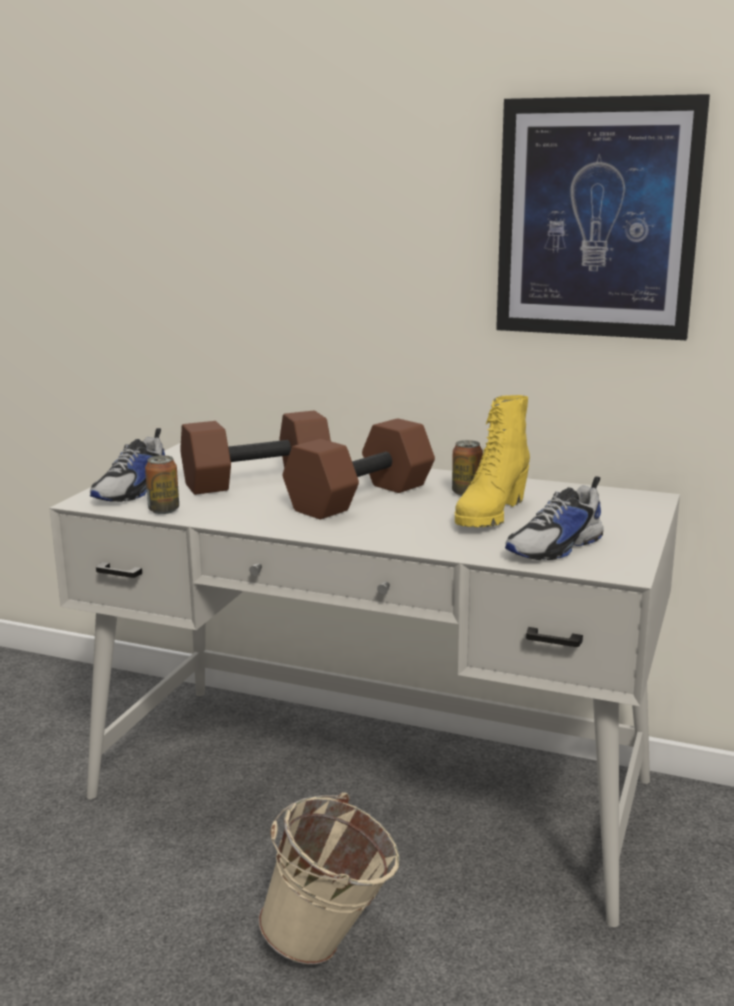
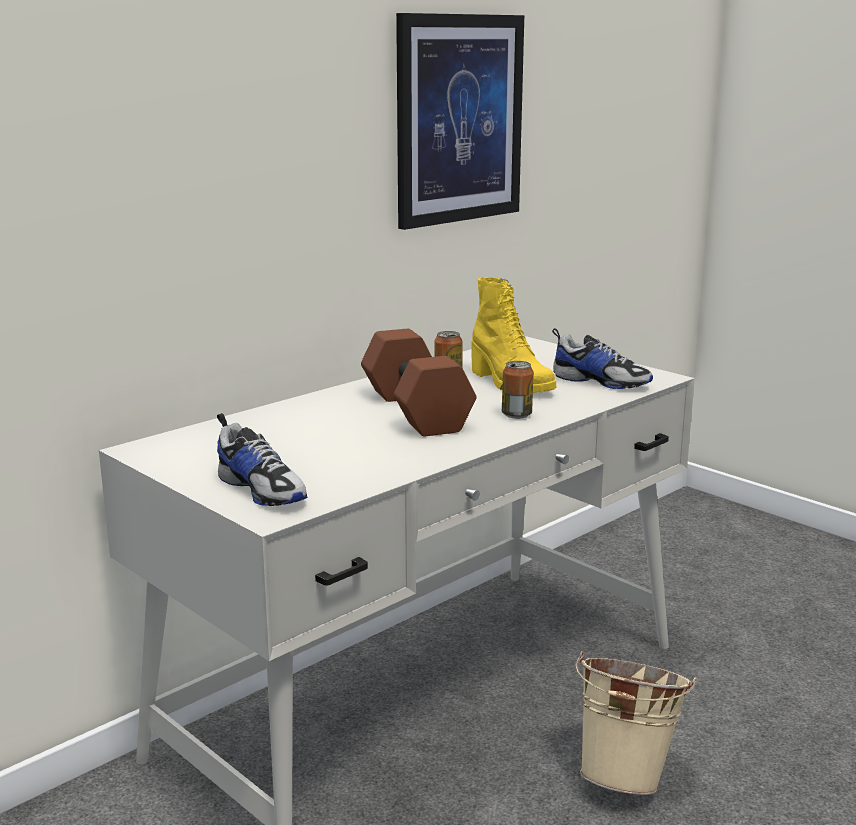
camera: 65 degrees left, 0 degrees up
can [145,455,179,514] -> can moved to [502,361,534,419]
brown dumbbell [180,410,331,495] -> none
shoe [505,476,604,560] -> shoe turned 45 degrees counterclockwise [552,328,653,389]

